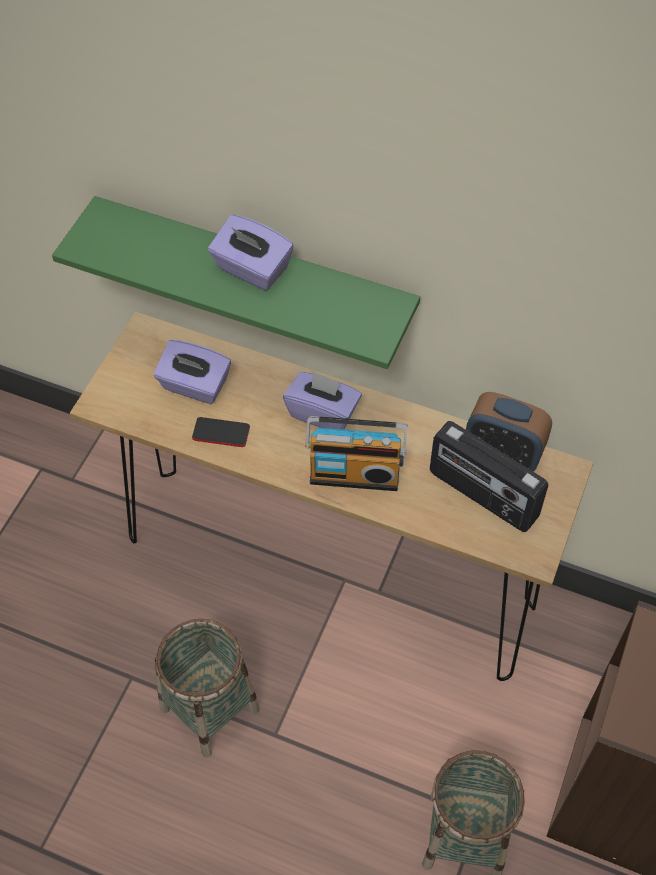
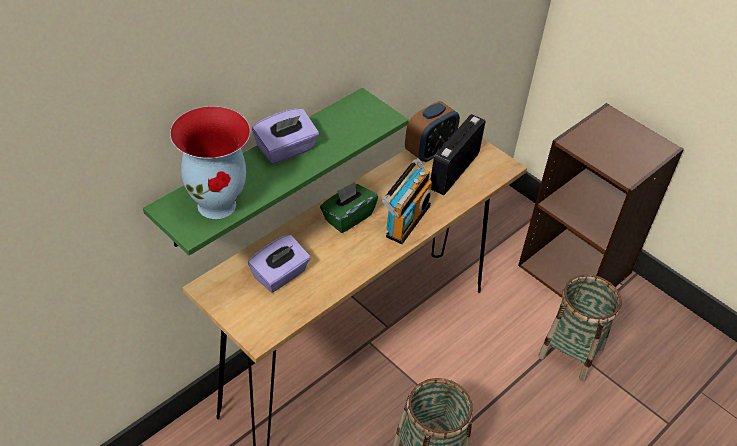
camera: 70 degrees left, 10 degrees down
phone [192,417,250,447] -> none
purple tissue box [283,371,362,430] -> green tissue box [320,182,378,233]
radio [430,421,548,532] -> radio turned 150 degrees clockwise [430,114,486,195]
none -> vase [170,106,250,219]

